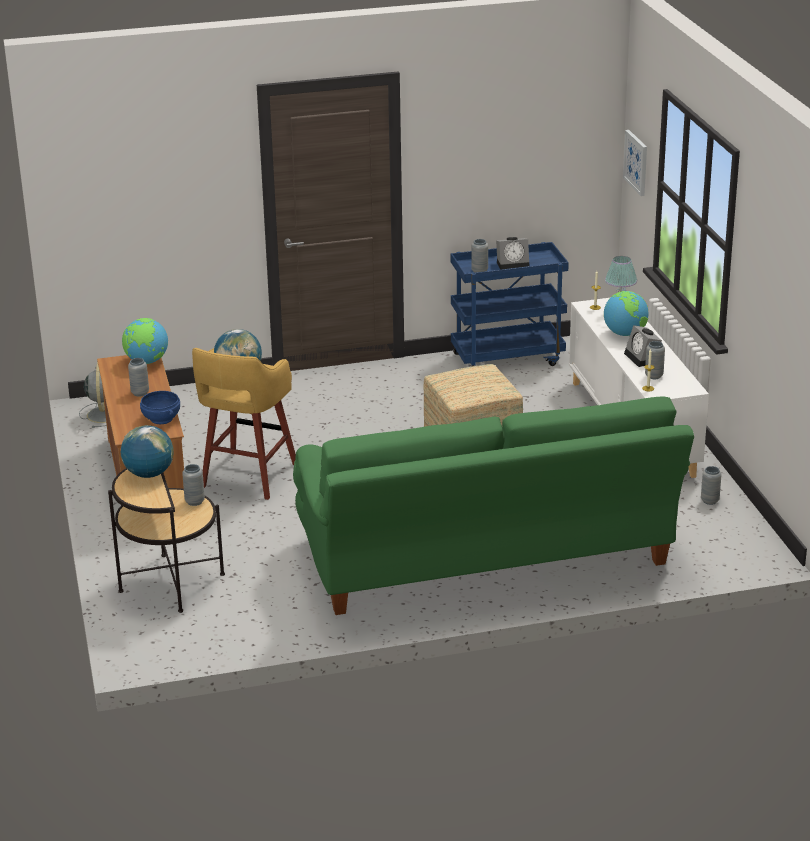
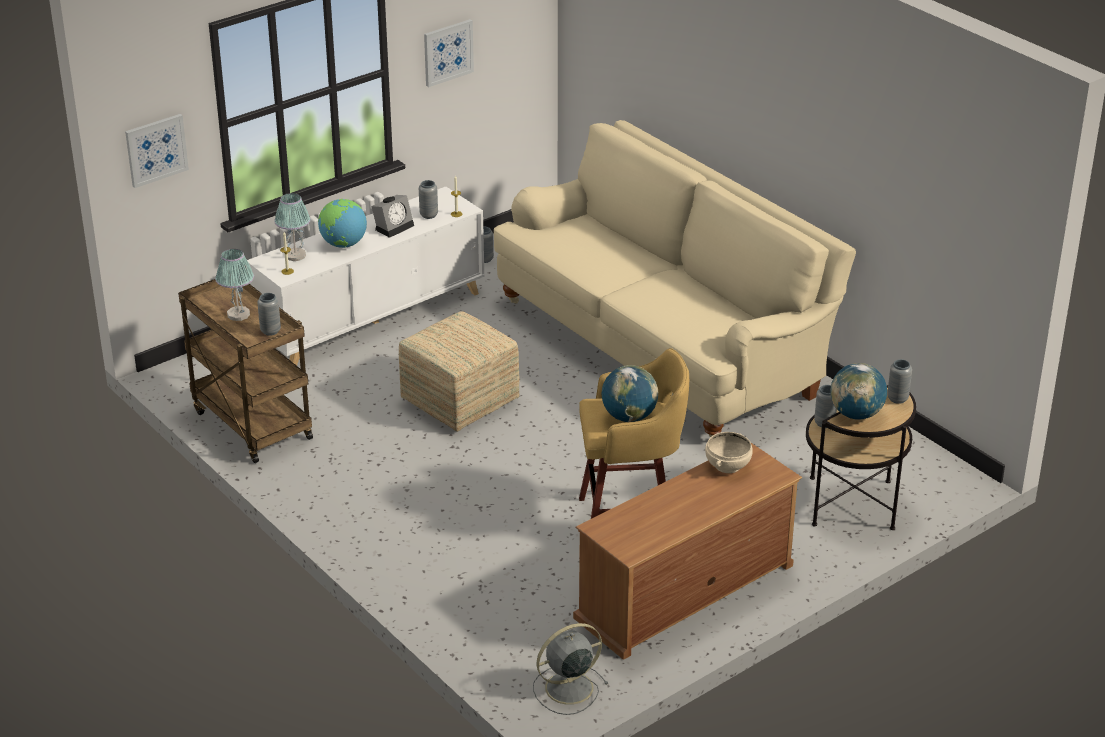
camera: 115 degrees left, 5 degrees up
globe [122,318,168,364] -> none
grey vase [128,358,149,397] -> grey vase moved to [887,359,912,404]
blue bowl [140,391,180,424] -> beige bowl [705,432,753,473]
green sofa [293,397,694,615] -> beige sofa [494,120,856,437]
blue cart [451,242,569,366] -> brown cart [178,279,313,463]
alarm clock [496,237,529,270] -> table lamp [215,249,254,321]
none -> picture [424,19,474,87]

